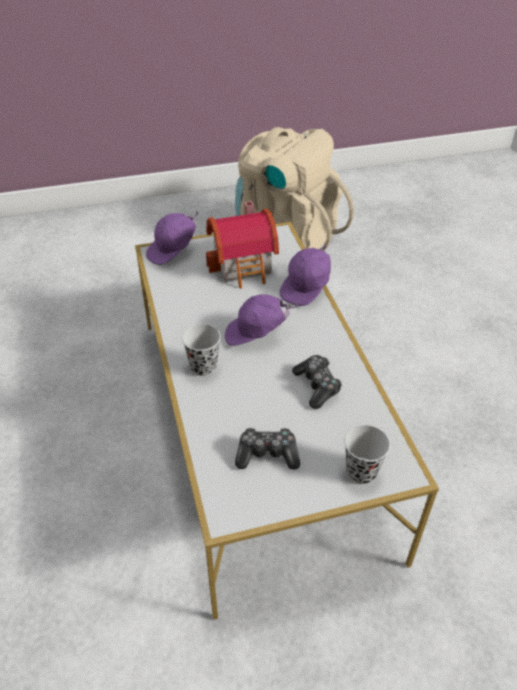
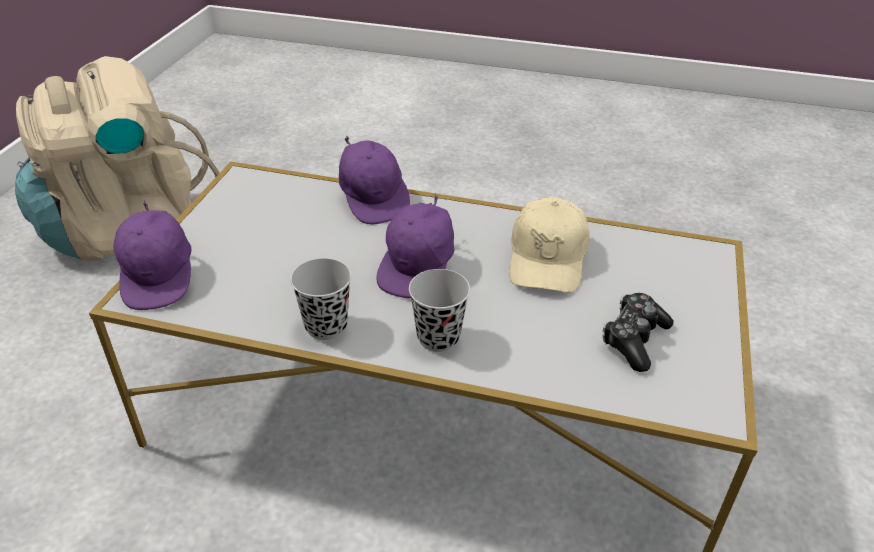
camera: 60 degrees left, 5 degrees down
toy house [206,201,279,288] -> none
game controller [292,355,342,409] -> beige cap [509,197,590,293]
black cup [344,425,390,484] -> black cup moved to [290,258,351,340]

